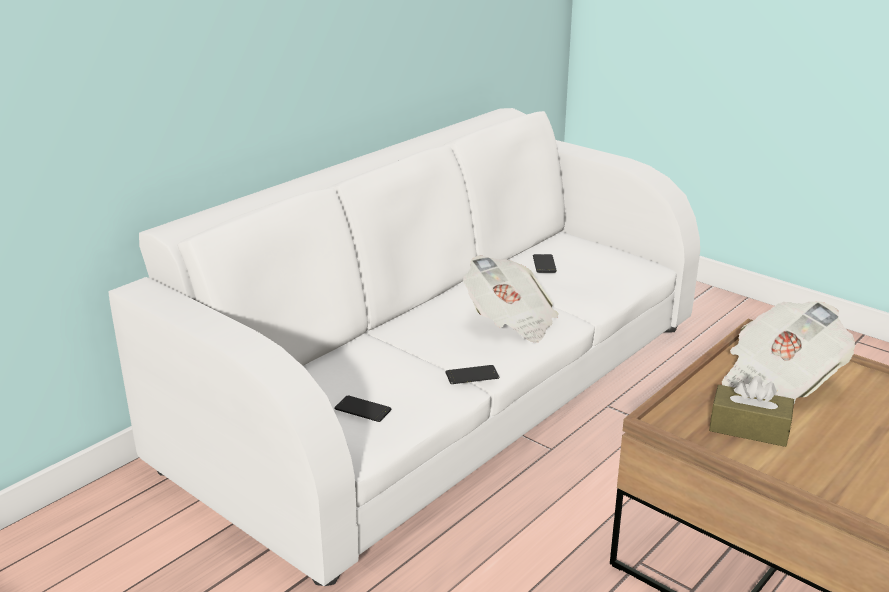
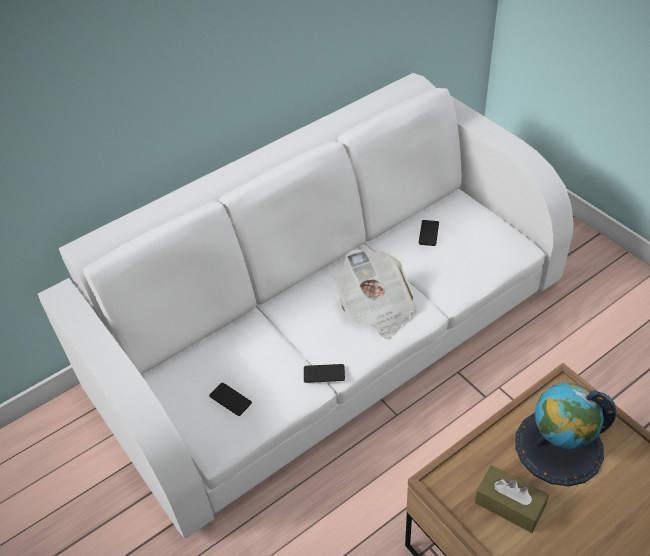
camera: 15 degrees right, 20 degrees up
newspaper [722,301,855,404] -> globe [515,383,616,486]

